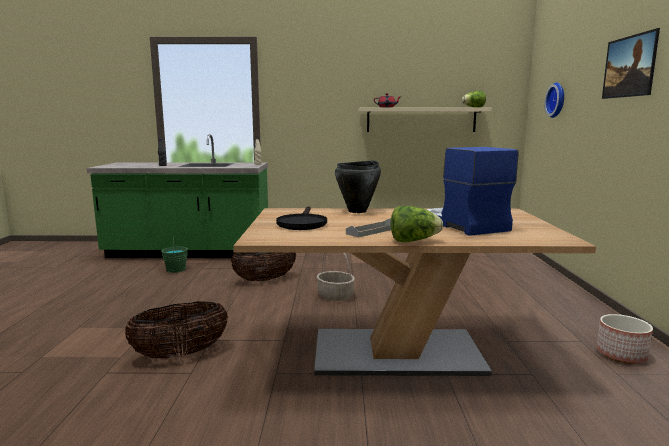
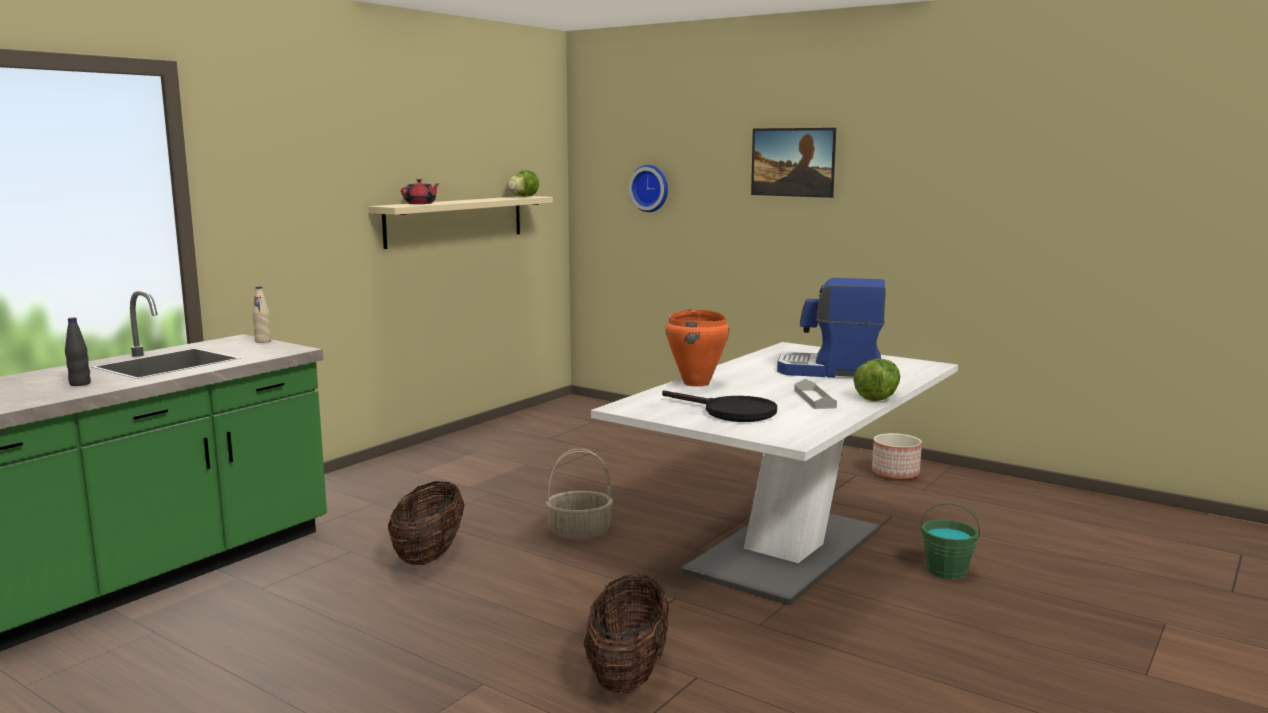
camera: 55 degrees left, 0 degrees up
green bucket [161,237,188,273] -> green bucket moved to [921,503,980,579]
brown dining table [233,208,596,376] -> white dining table [591,342,958,606]
black cooking pot [335,161,381,213] -> orange cooking pot [665,309,729,387]

